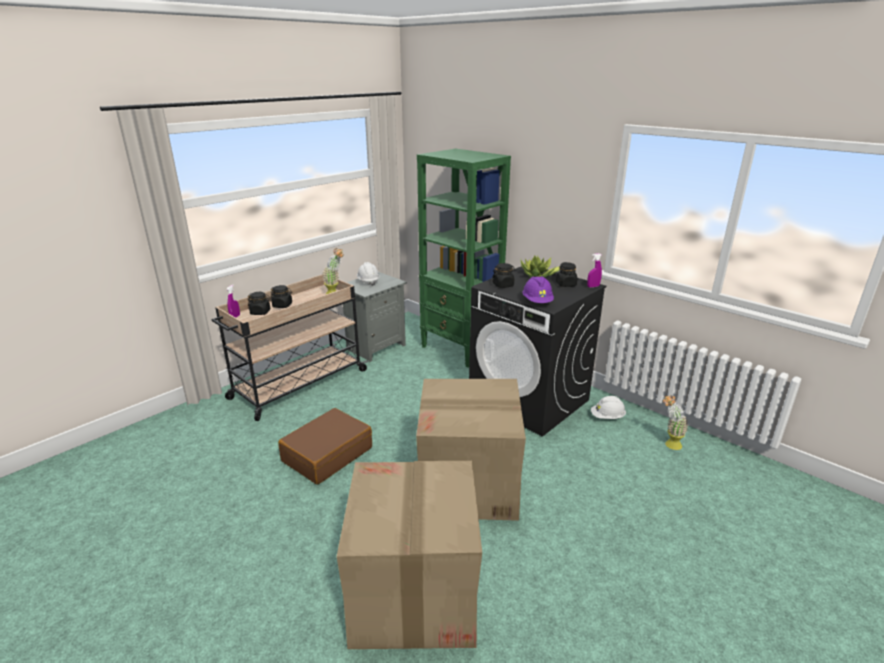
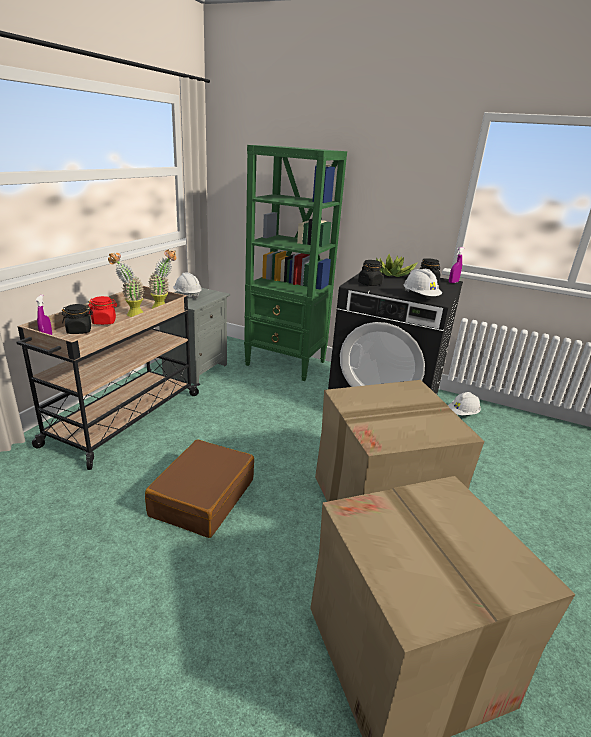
camera: 20 degrees left, 0 degrees up
black jar [270,285,292,308] -> red jar [88,296,117,325]
purple hard hat [522,276,554,303] -> white hard hat [404,269,442,296]
potted plant [663,394,688,450] -> potted plant moved to [108,253,144,317]

